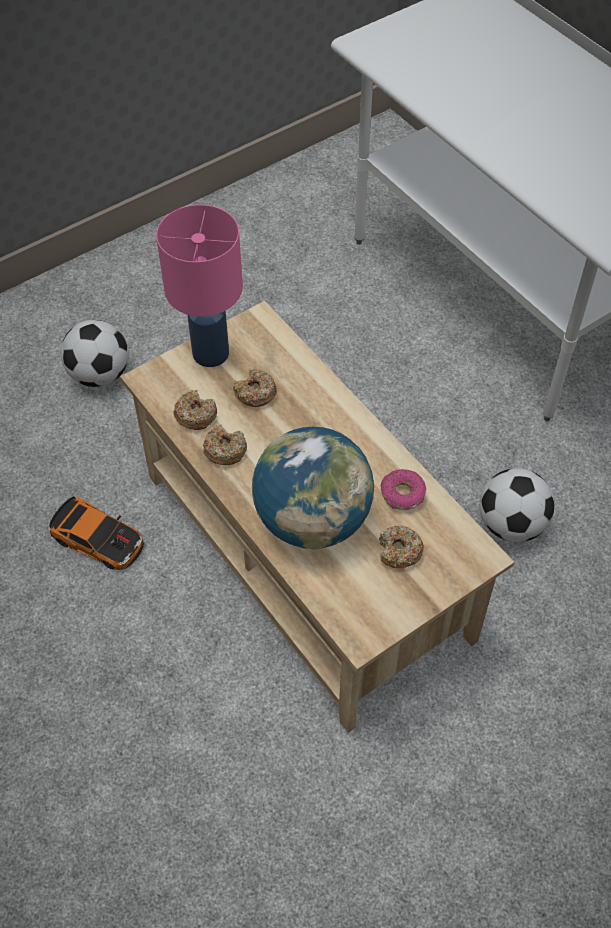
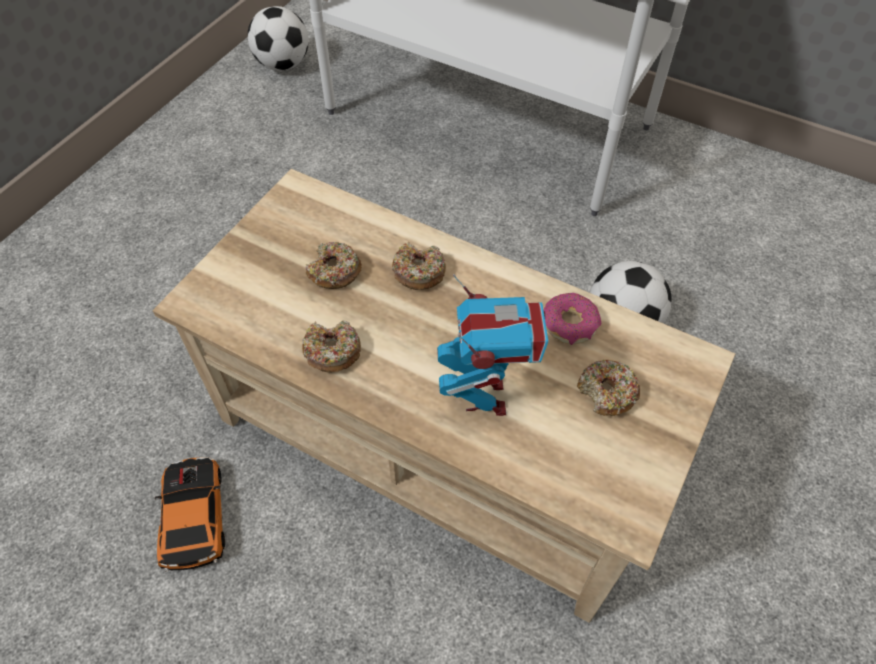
camera: 25 degrees left, 0 degrees up
toy car [49,496,144,570] -> toy car turned 105 degrees counterclockwise [155,457,225,572]
football [60,320,129,387] -> football moved to [248,6,309,71]
pink table lamp [156,205,243,367] -> none
donut [173,390,217,430] -> donut moved to [392,242,446,290]
globe [252,427,374,549] -> toy robot [437,274,548,416]

